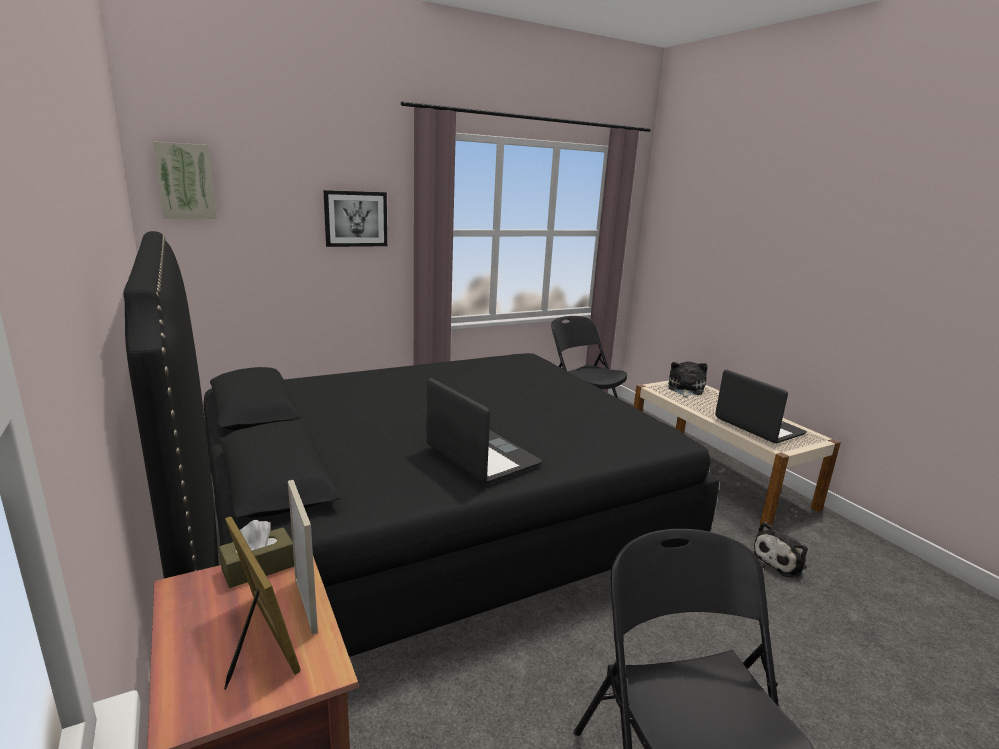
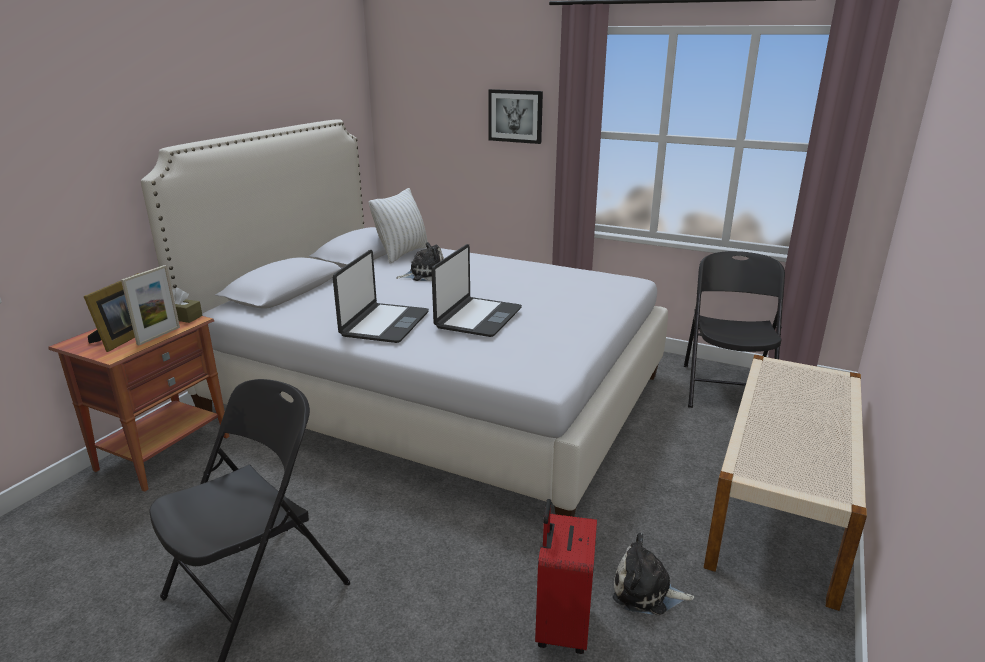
camera: 55 degrees right, 5 degrees up
black bed [123,231,719,657] -> white bed [141,119,668,517]
picture [153,142,217,219] -> none
plush toy [668,361,707,398] -> plush toy moved to [396,242,444,281]
laptop [715,370,807,443] -> laptop moved to [431,244,522,337]
none -> white pillow [369,188,428,264]
none -> red suitcase [535,499,597,654]

